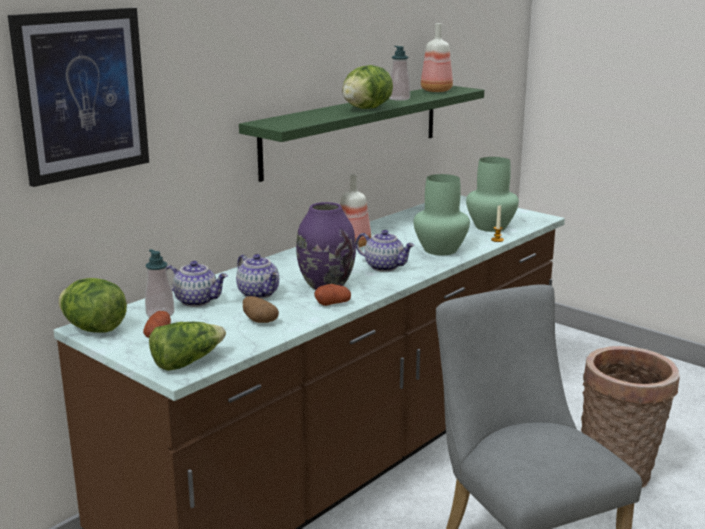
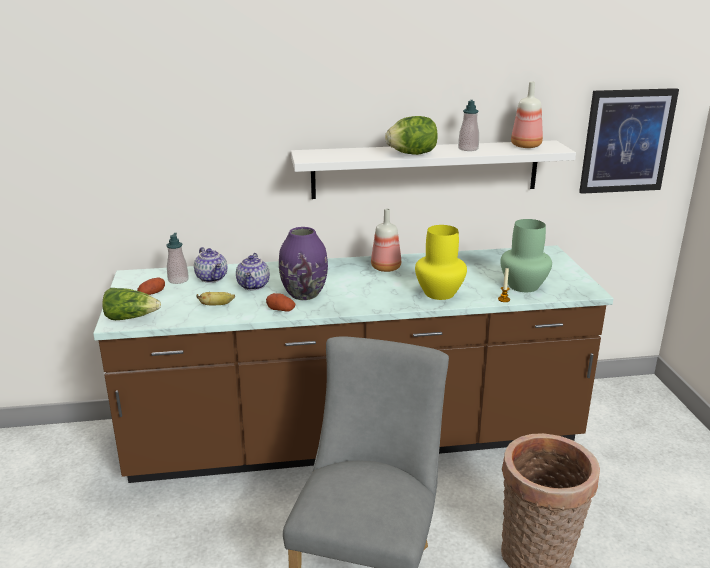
camera: 40 degrees right, 5 degrees up
picture [8,8,149,187] -> picture moved to [579,88,679,194]
lettuce [58,278,127,333] -> none
green shelf [239,86,484,182] -> white shelf [291,140,576,199]
potato [243,296,279,323] -> banana [197,292,235,305]
teapot [356,230,415,272] -> none
green vase [413,174,470,255] -> yellow vase [415,225,467,300]

